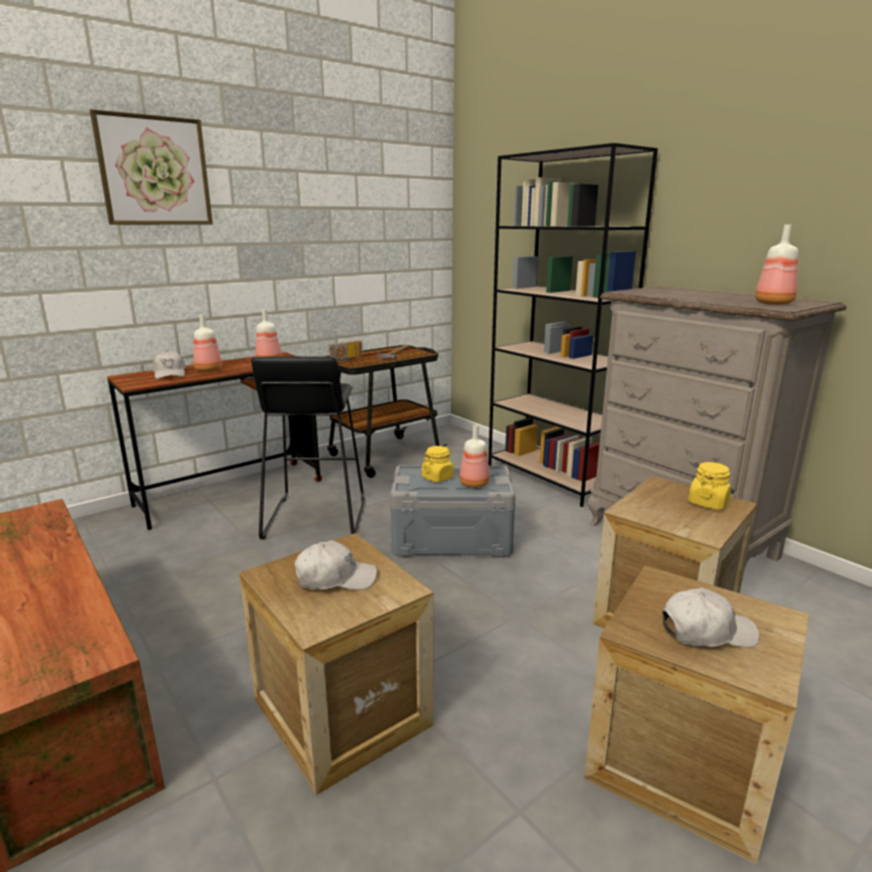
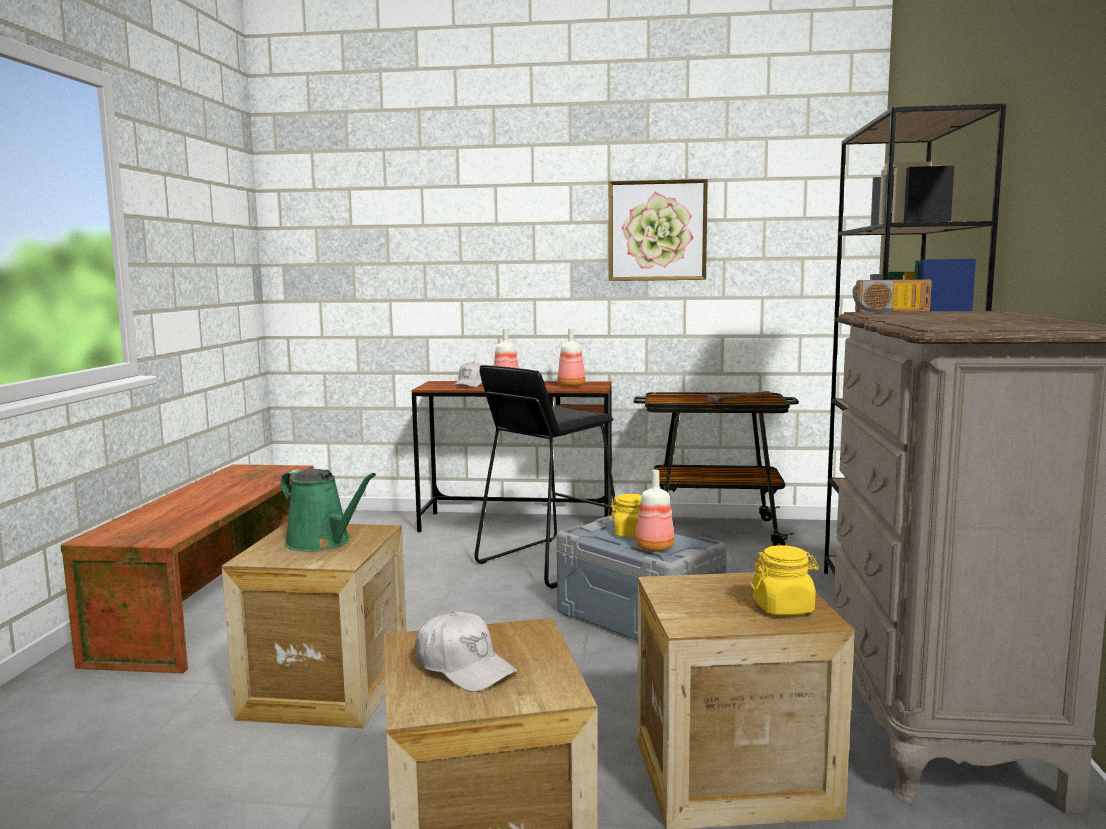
camera: 45 degrees right, 10 degrees down
picture [90,109,213,225] -> picture moved to [609,179,708,281]
white cap [295,541,377,590] -> green watering can [280,468,376,552]
radio [329,340,363,361] -> radio moved to [853,279,932,313]
bottle [755,225,798,305] -> none

